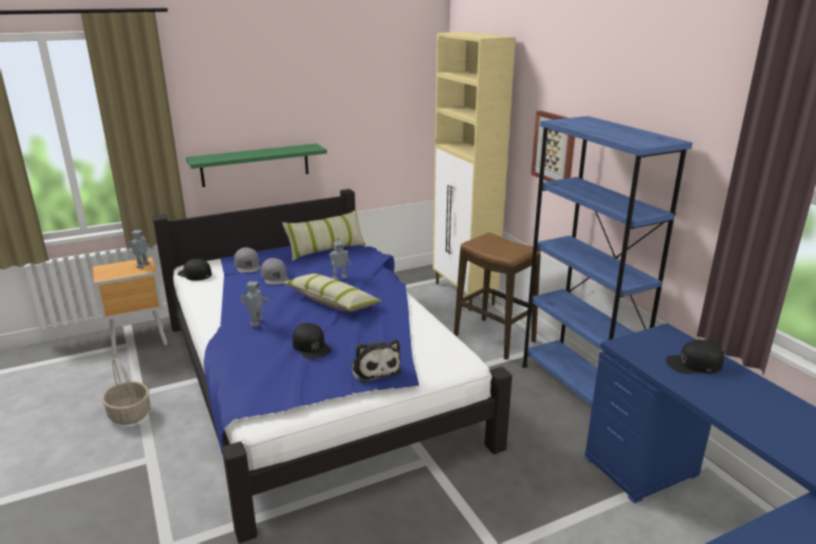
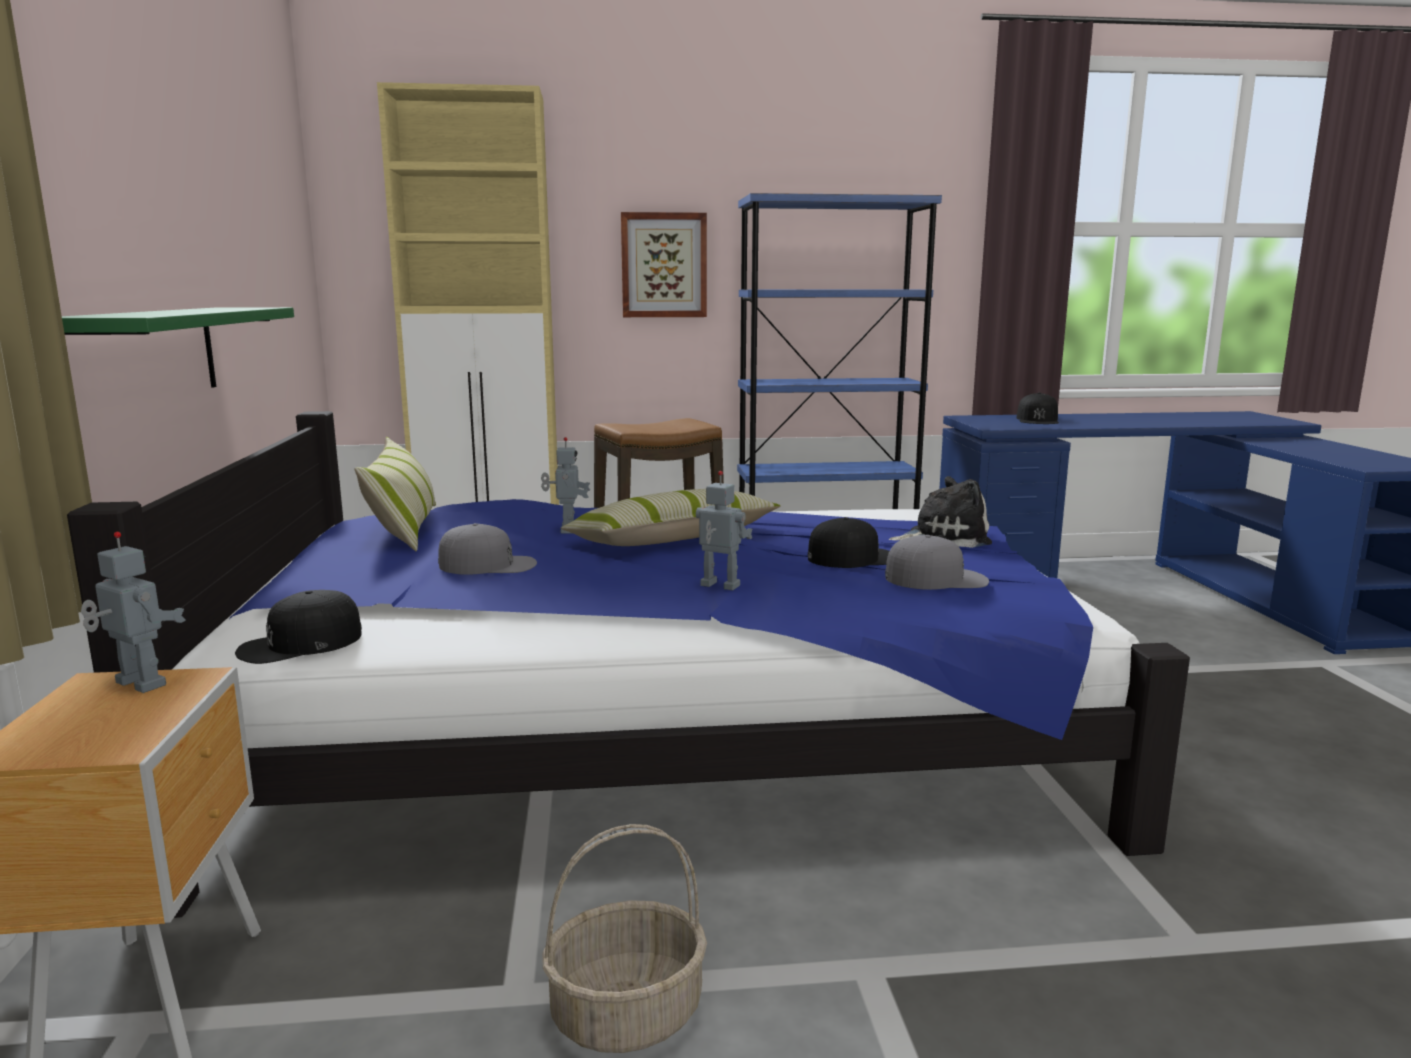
camera: 70 degrees left, 10 degrees down
grey cap [234,247,261,273] -> grey cap moved to [885,535,989,590]

